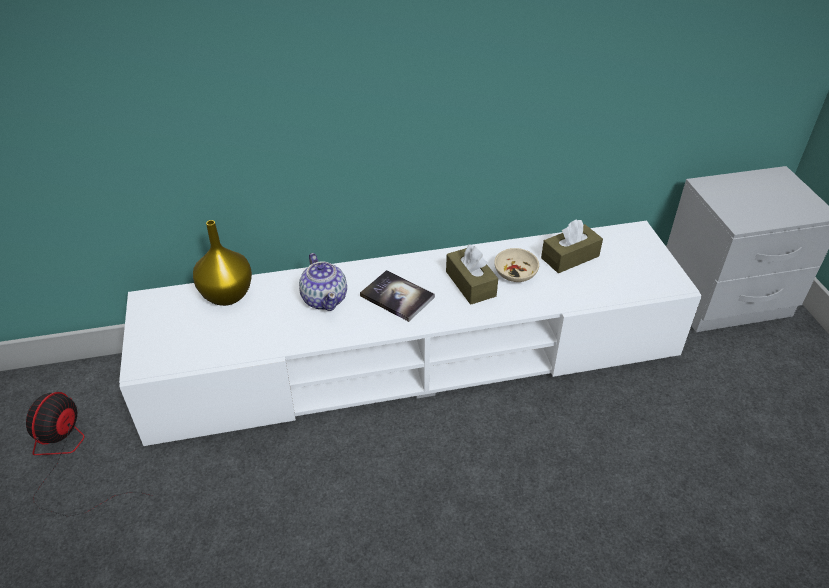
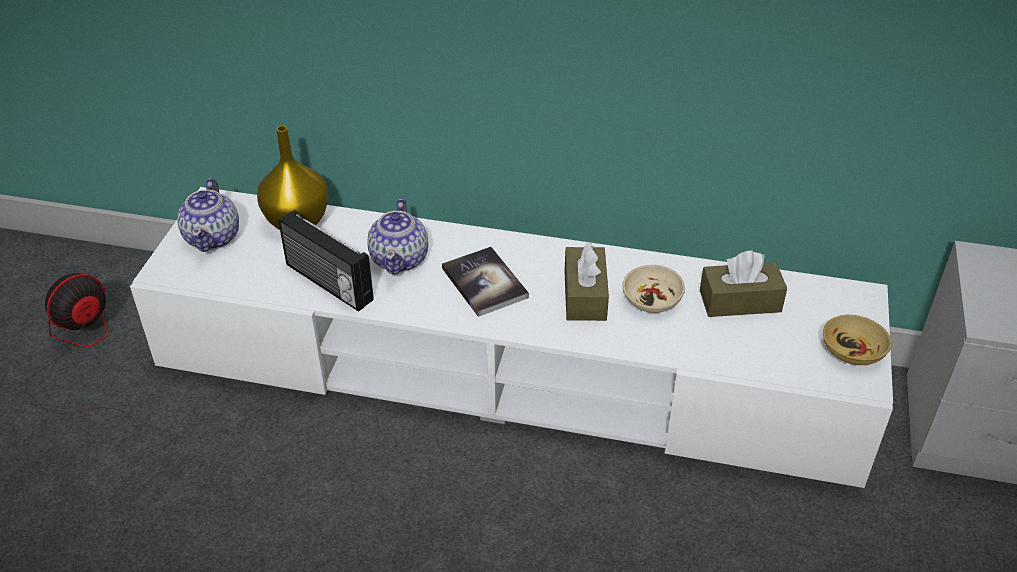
camera: 25 degrees right, 0 degrees up
none -> teapot [177,178,239,252]
none -> radio [278,210,374,312]
none -> beige bowl [823,315,892,365]

